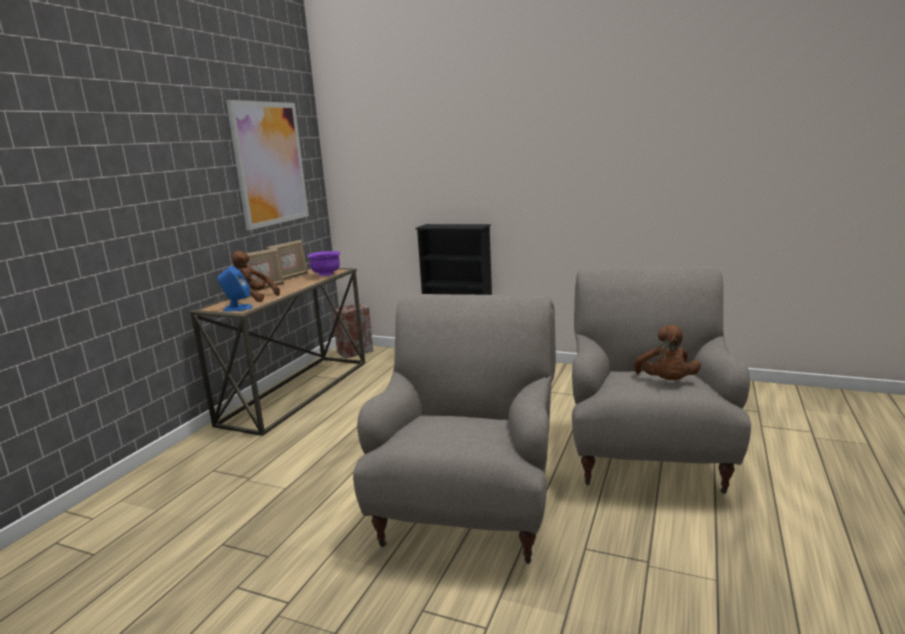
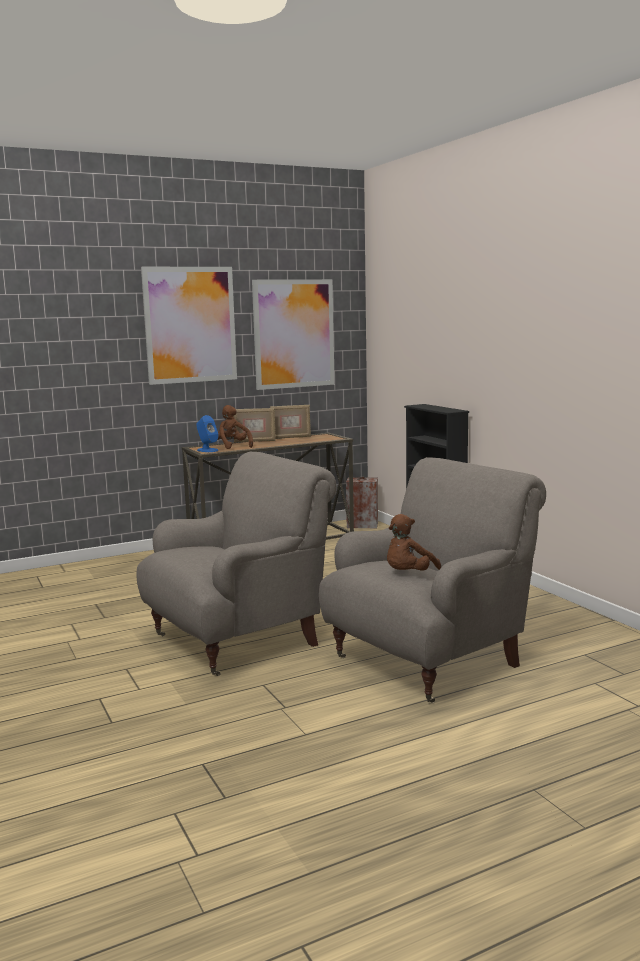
camera: 40 degrees right, 5 degrees down
purple bowl [307,251,341,276] -> none
none -> picture [141,267,237,385]

